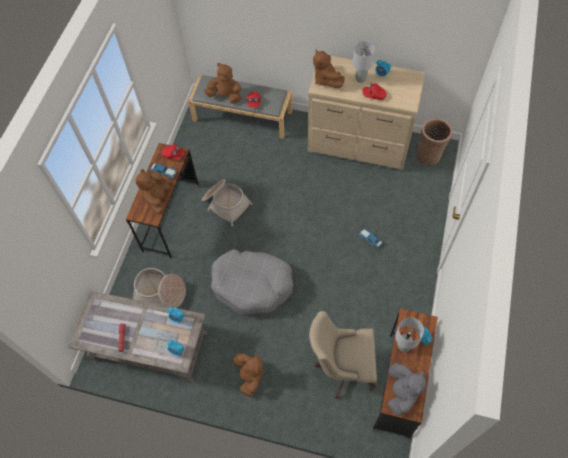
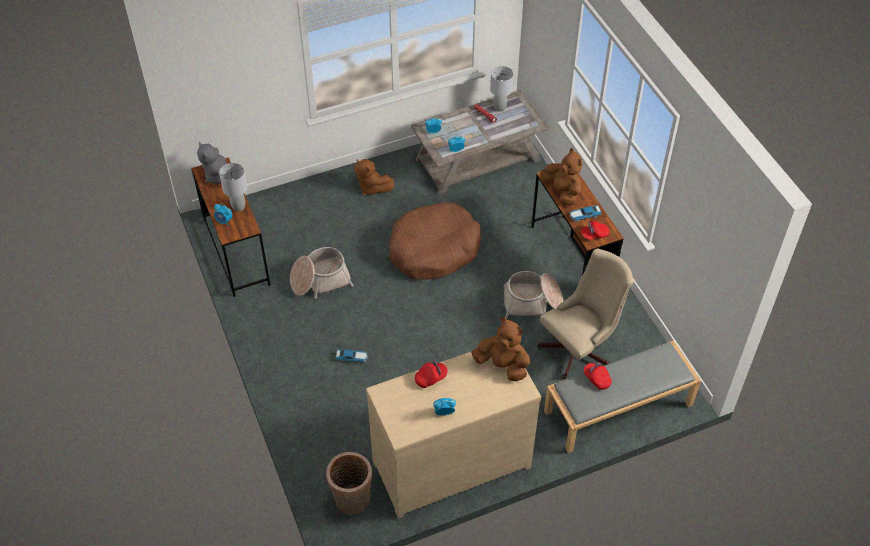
camera: 140 degrees right, 10 degrees down
basket [133,268,186,308] -> basket moved to [290,247,354,299]
brown plush toy [204,63,241,104] -> none
grey dog bed [211,249,294,315] -> brown dog bed [389,202,481,280]
beige office chair [309,311,377,398] -> beige office chair moved to [537,248,634,379]
grey table lamp [353,41,375,83] -> grey table lamp moved to [490,66,513,112]

